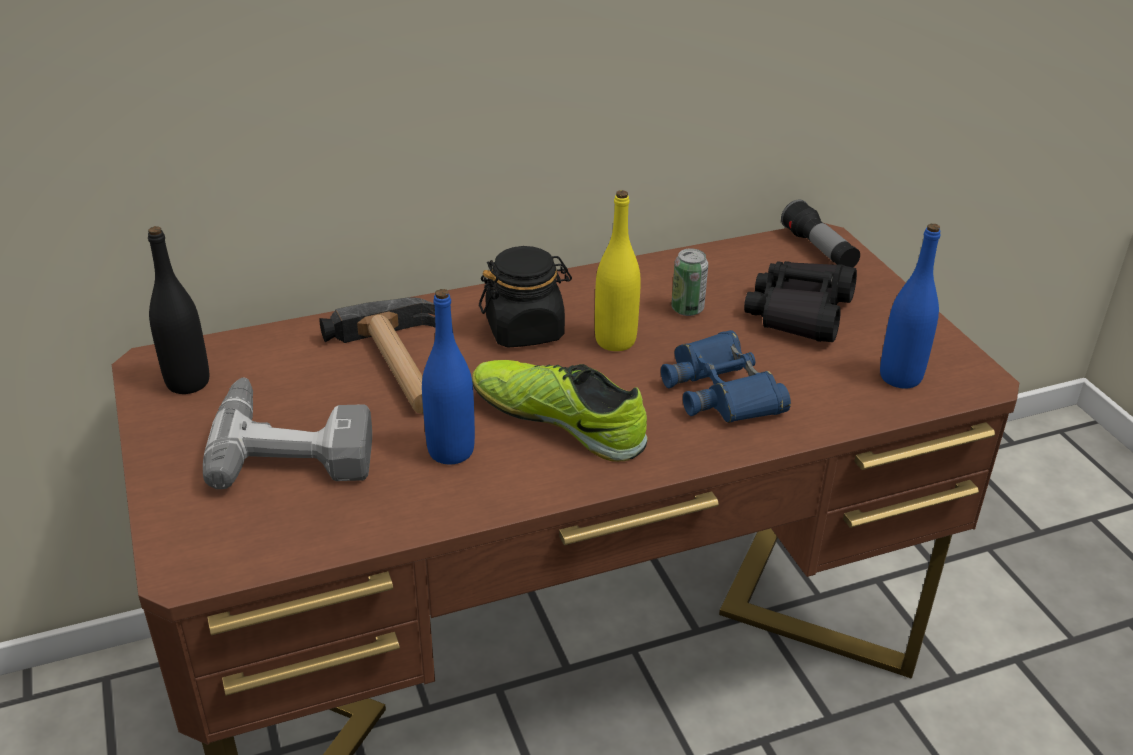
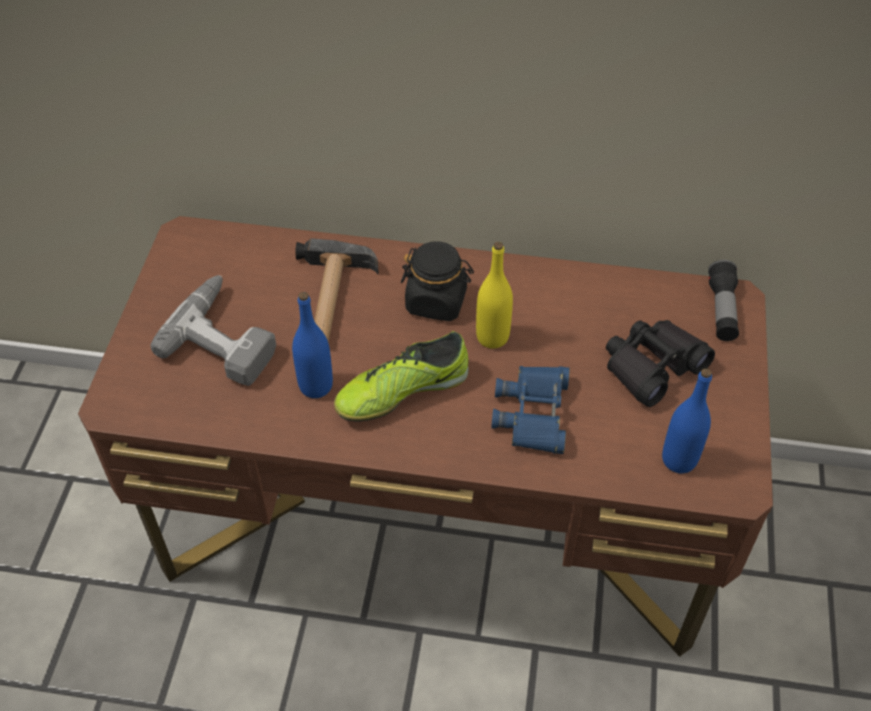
camera: 30 degrees right, 15 degrees up
black bottle [148,226,209,394] -> none
shoe [472,360,648,462] -> shoe turned 90 degrees counterclockwise [334,331,468,421]
can [671,248,708,316] -> none

